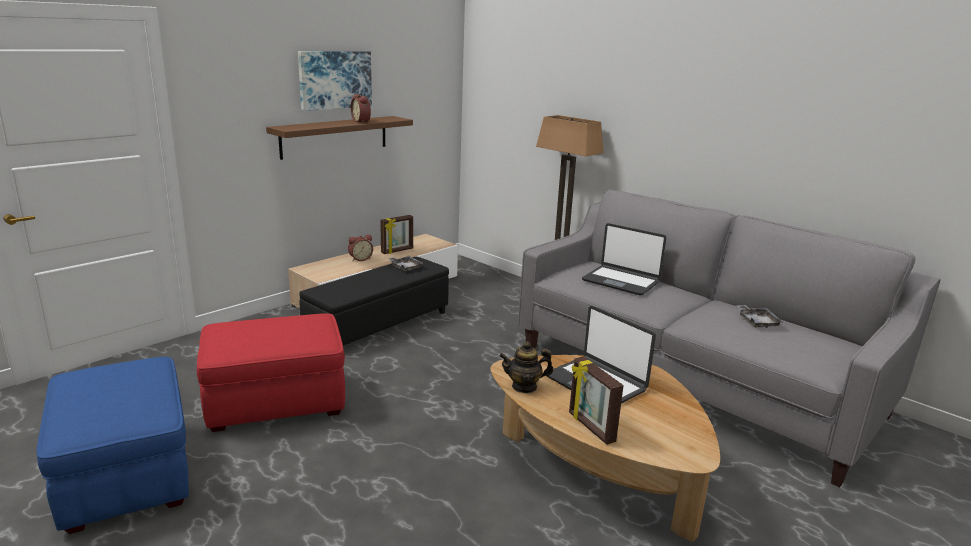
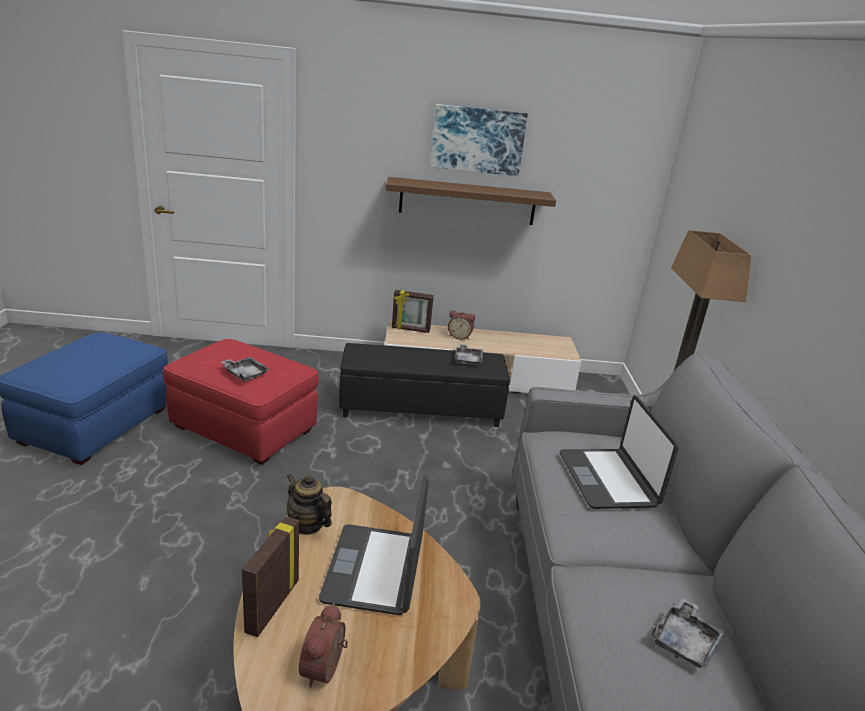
camera: 45 degrees right, 5 degrees up
alarm clock [351,94,371,123] -> alarm clock moved to [299,603,348,687]
picture frame [380,215,413,254] -> picture frame moved to [392,290,434,333]
none -> grey tray [222,357,269,382]

